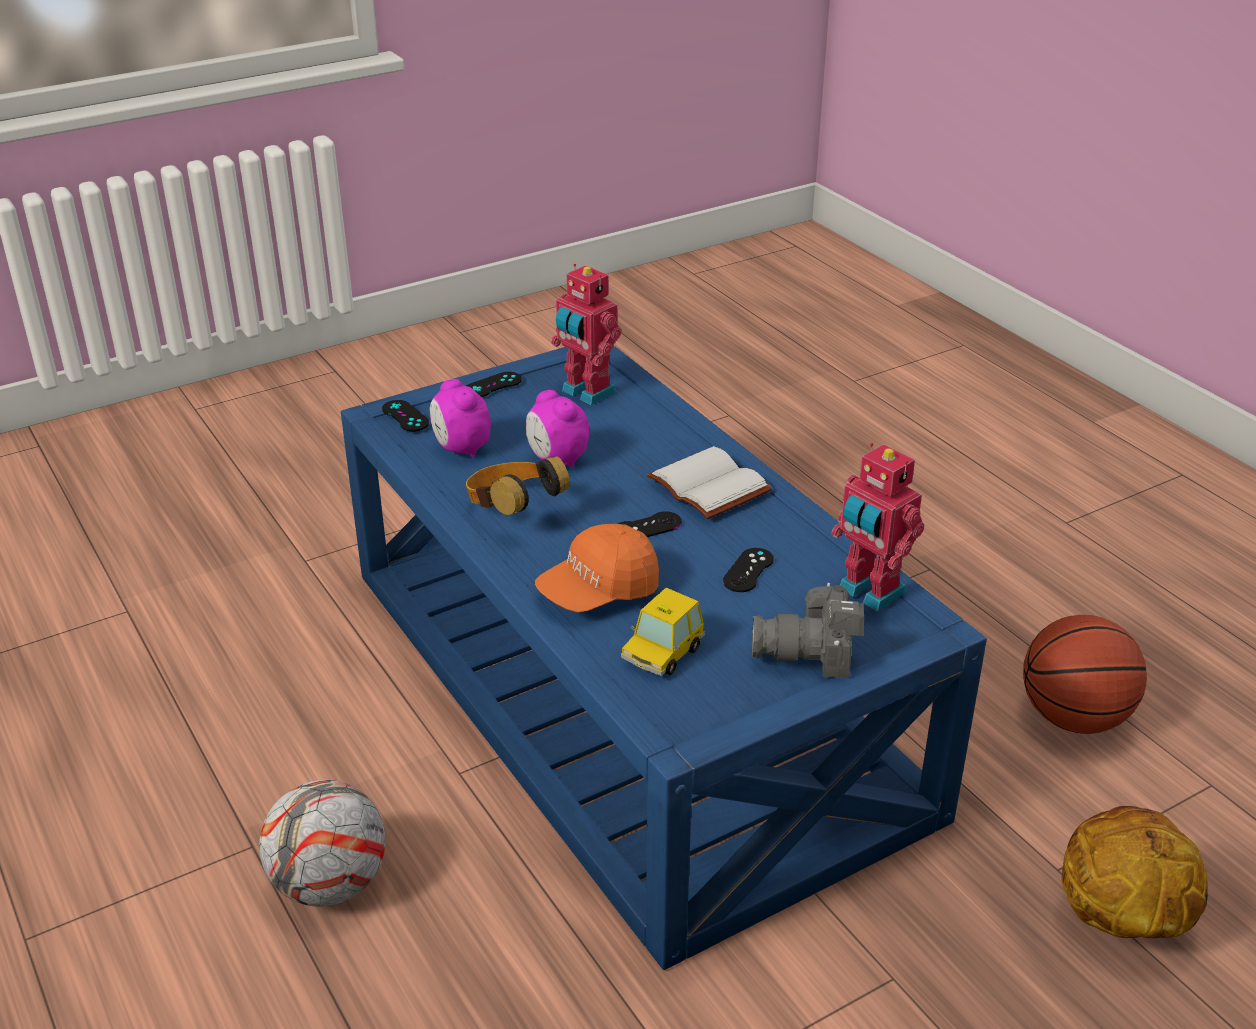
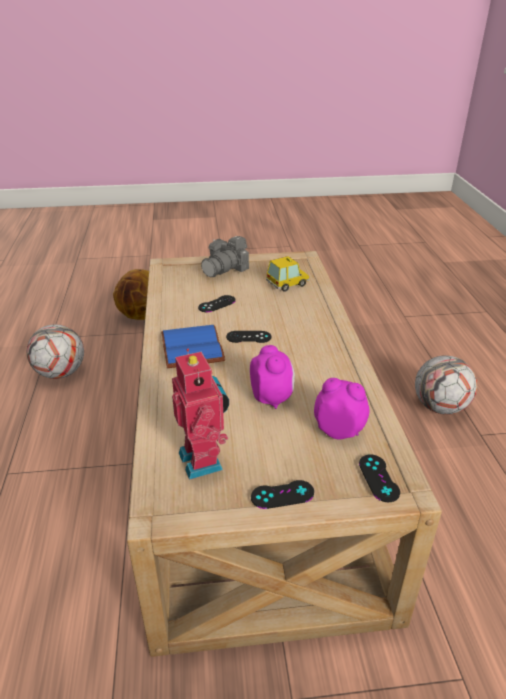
camera: 155 degrees left, 0 degrees up
blue coffee table [341,346,987,970] -> beige coffee table [127,251,442,657]
alarm clock [430,379,491,458] -> alarm clock turned 60 degrees counterclockwise [314,378,369,439]
headphones [466,455,570,516] -> none
orange cap [535,524,659,613] -> none
white book [647,446,772,519] -> blue book [161,325,225,368]
camera [752,583,864,678] -> camera turned 105 degrees clockwise [201,236,249,278]
toy robot [832,443,924,611] -> none
basketball [1023,615,1147,734] -> football [27,324,84,379]

